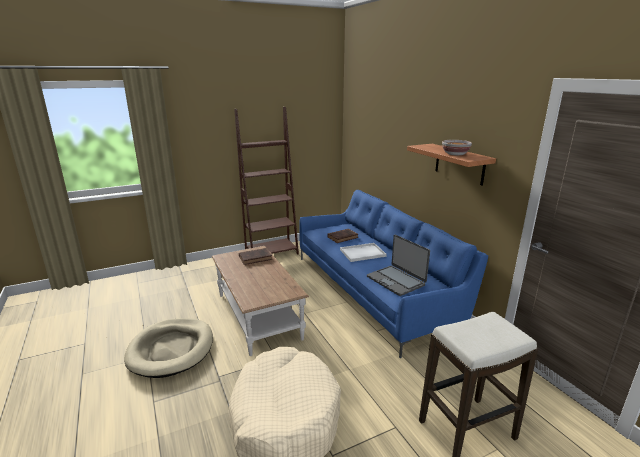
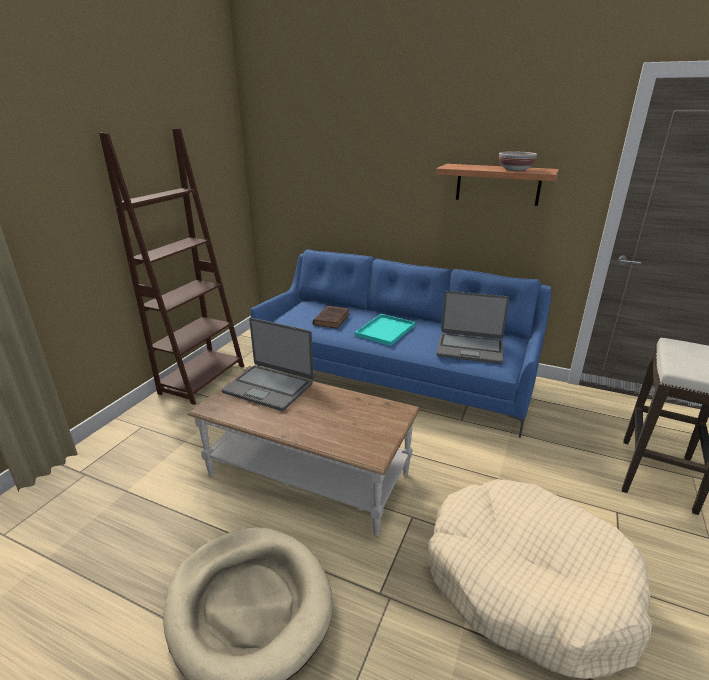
camera: 40 degrees left, 5 degrees up
brown book [239,248,272,265] -> laptop [222,318,314,411]
white tray [340,243,387,262] -> turquoise tray [355,314,415,346]

